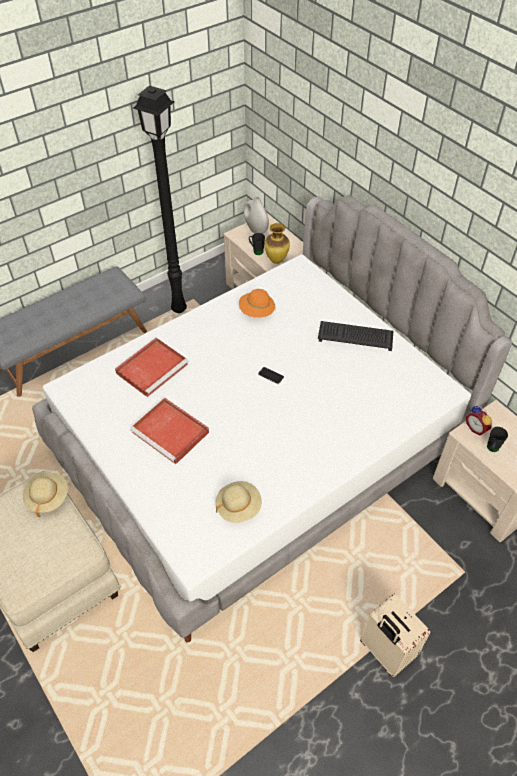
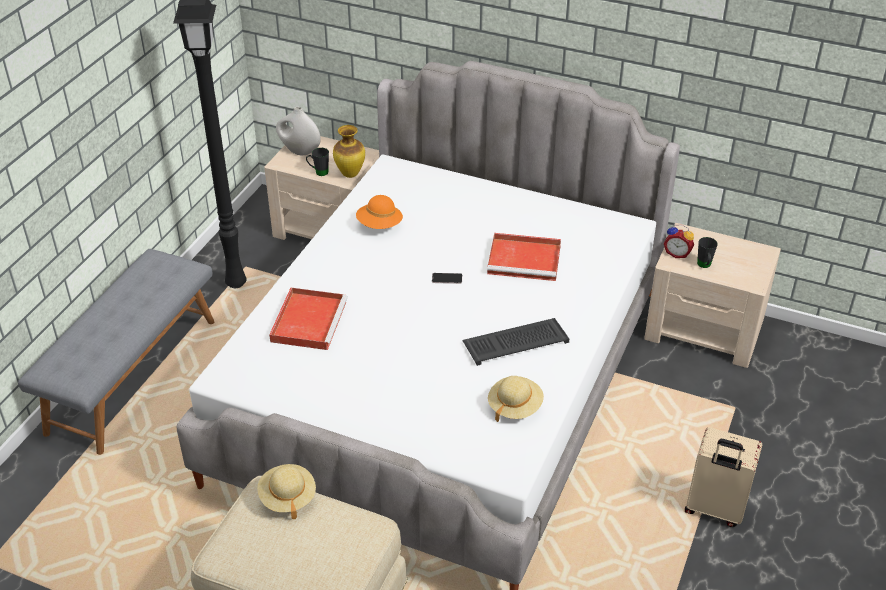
camera: 30 degrees left, 10 degrees down
red tray [130,398,209,464] -> red tray moved to [487,233,561,281]
keyboard [318,321,393,351] -> keyboard moved to [462,318,570,366]

